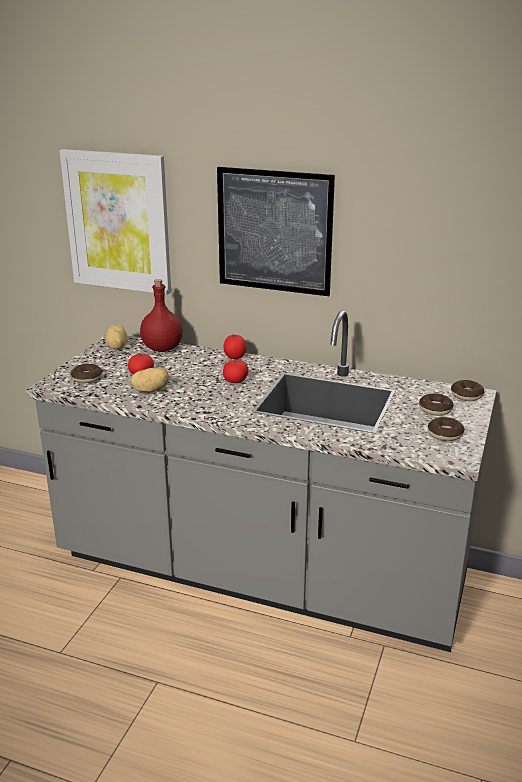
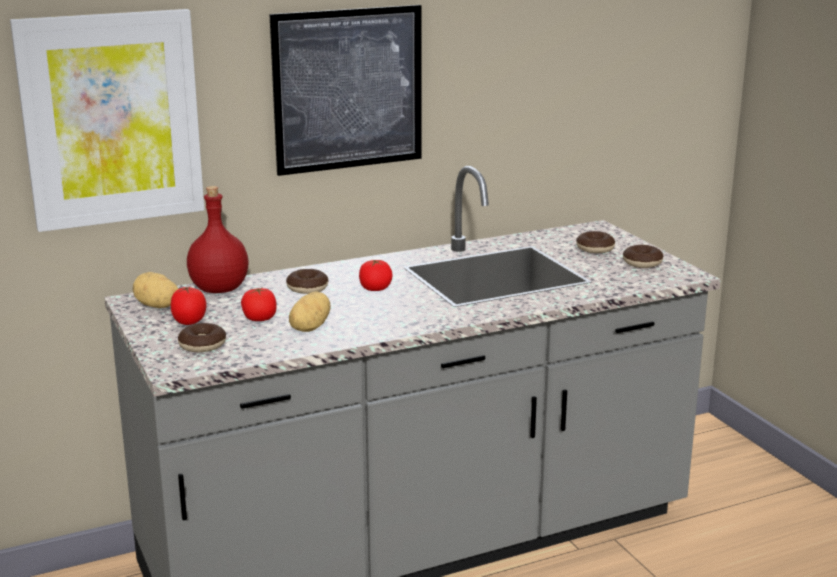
camera: 45 degrees left, 5 degrees down
tomato [223,335,246,359] -> tomato moved to [171,287,206,325]
donut [451,380,484,401] -> donut moved to [286,269,328,294]

